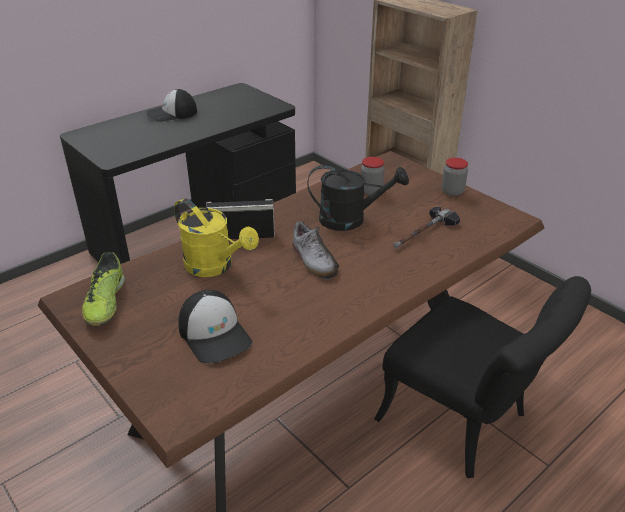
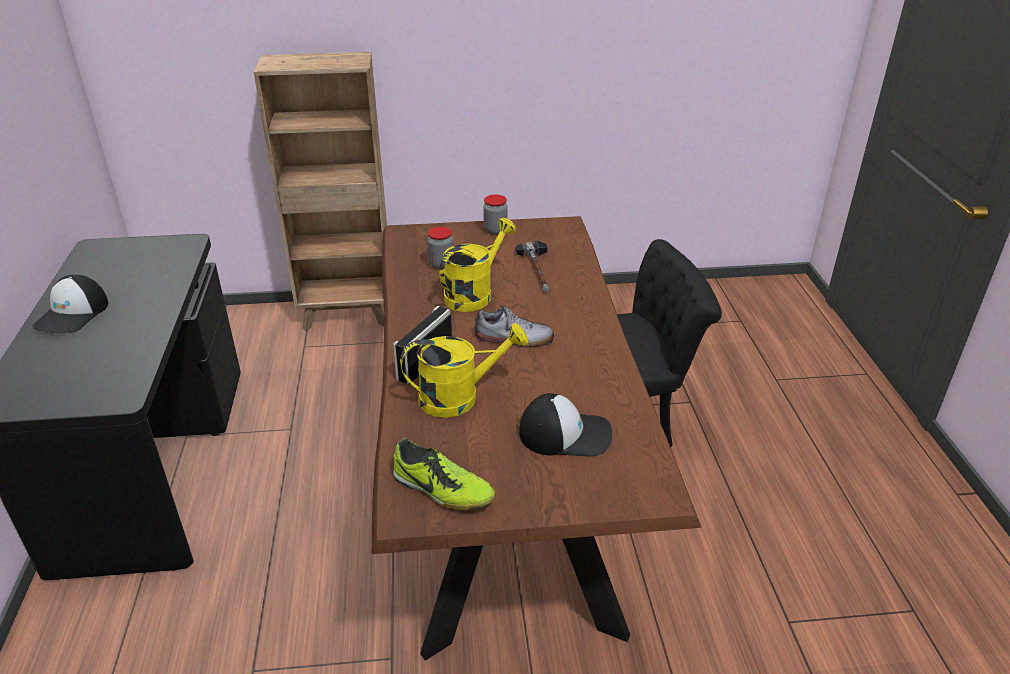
camera: 55 degrees left, 0 degrees up
black watering can [307,165,409,231] -> yellow watering can [439,218,516,312]

